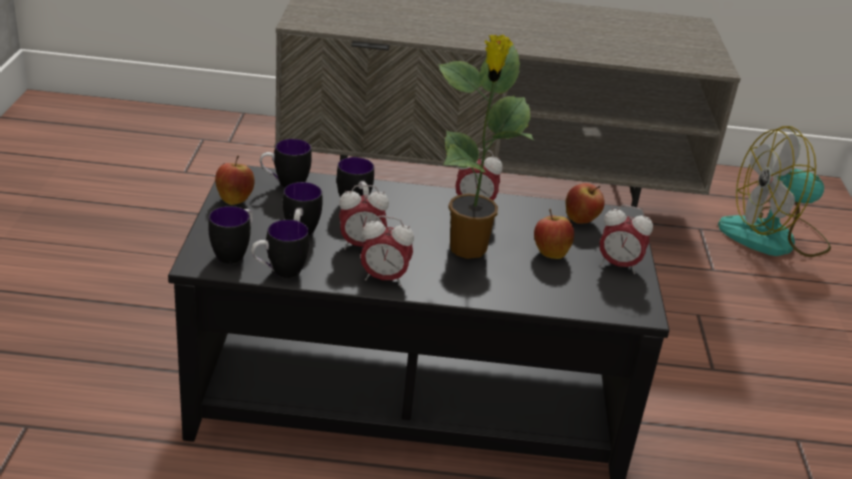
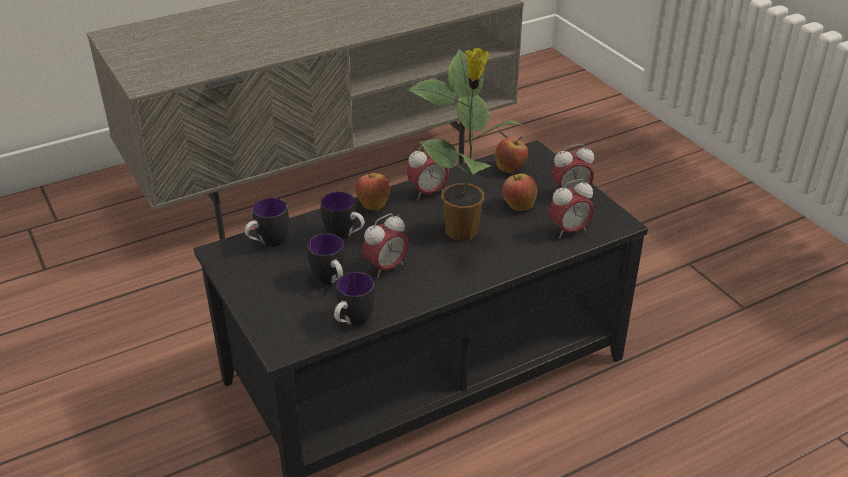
camera: 30 degrees left, 5 degrees up
mug [208,206,253,264] -> none
apple [215,156,255,205] -> apple moved to [356,168,390,211]
alarm clock [360,216,414,287] -> alarm clock moved to [549,179,594,239]
fan [718,126,831,257] -> none

